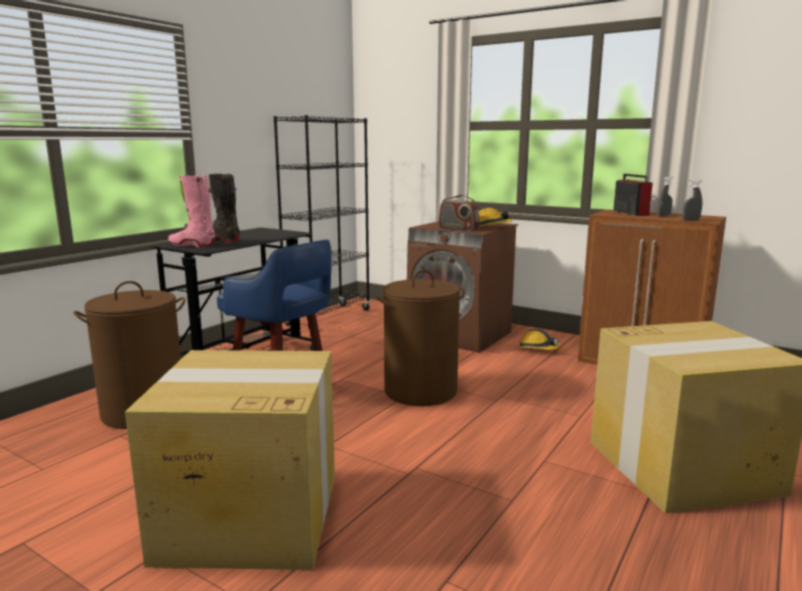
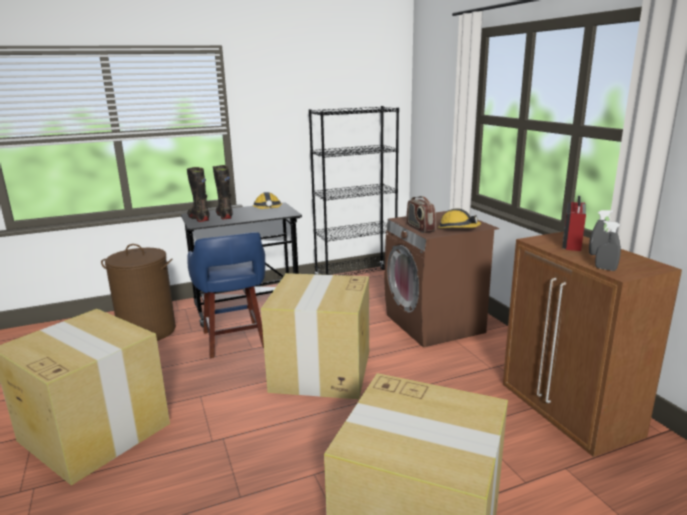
camera: 35 degrees right, 5 degrees up
pink boot [168,175,215,247] -> black boot [187,167,210,222]
brown laundry basket [377,270,465,406] -> cardboard box [261,273,369,399]
hard hat [518,329,561,350] -> hard hat moved to [252,192,283,209]

